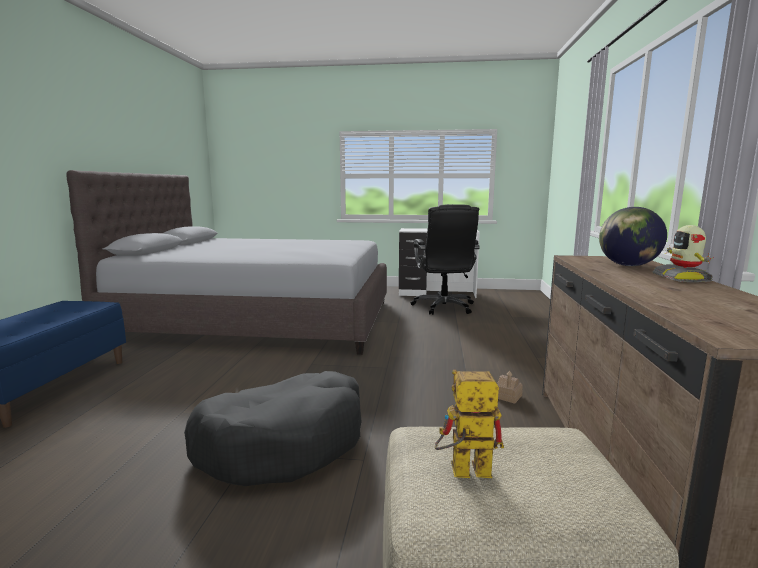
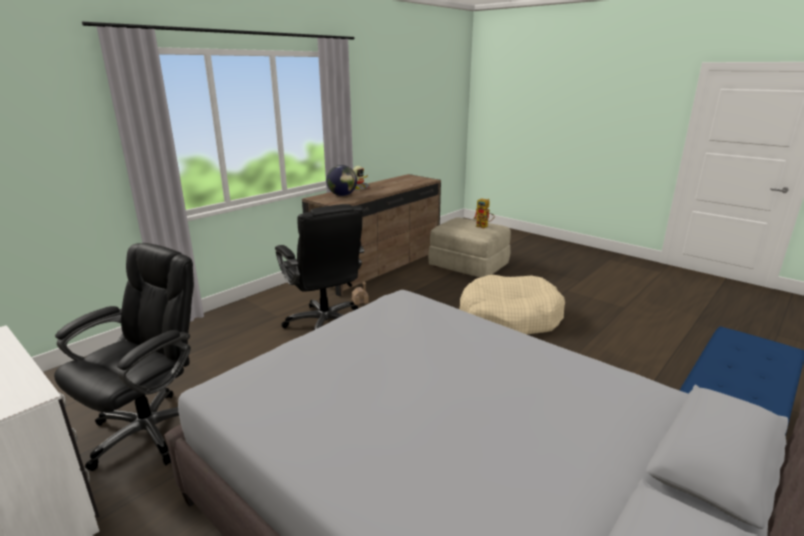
camera: 145 degrees left, 10 degrees up
black dog bed [184,371,362,486] -> beige dog bed [459,275,565,335]
none -> black office chair [275,204,364,330]

